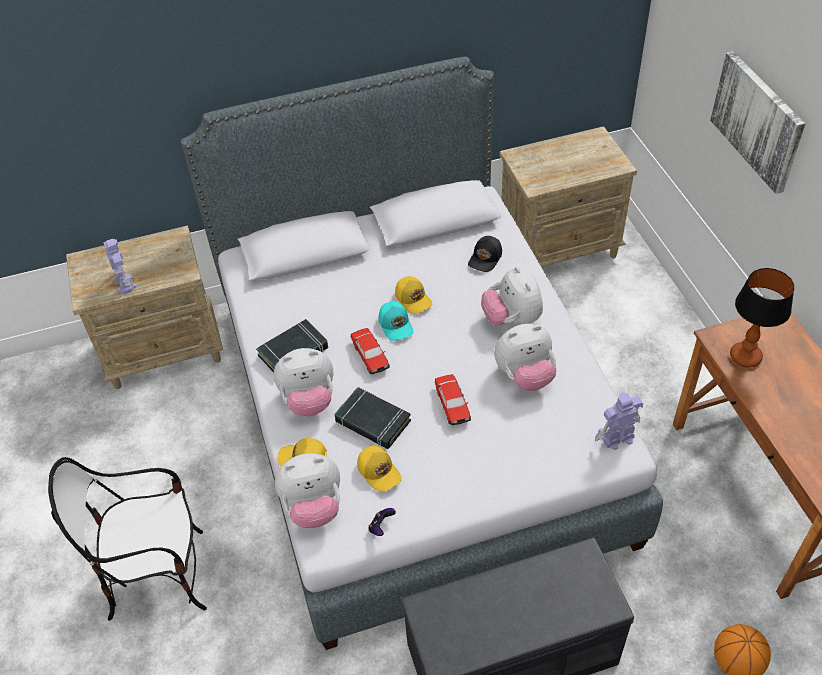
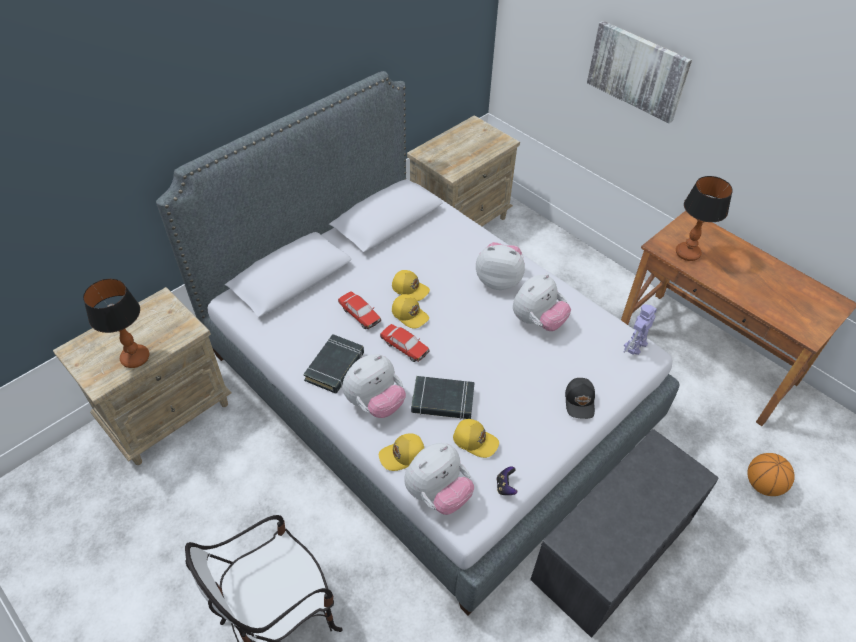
camera: 30 degrees left, 0 degrees up
toy robot [103,239,136,294] -> table lamp [83,278,149,368]
turquoise cap [379,301,413,341] -> yellow cap [392,294,429,329]
toy car [435,374,471,425] -> toy car moved to [338,292,381,329]
black cap [468,236,502,272] -> black cap moved to [565,378,595,419]
plush toy [481,267,543,326] -> plush toy turned 150 degrees clockwise [476,242,525,290]

